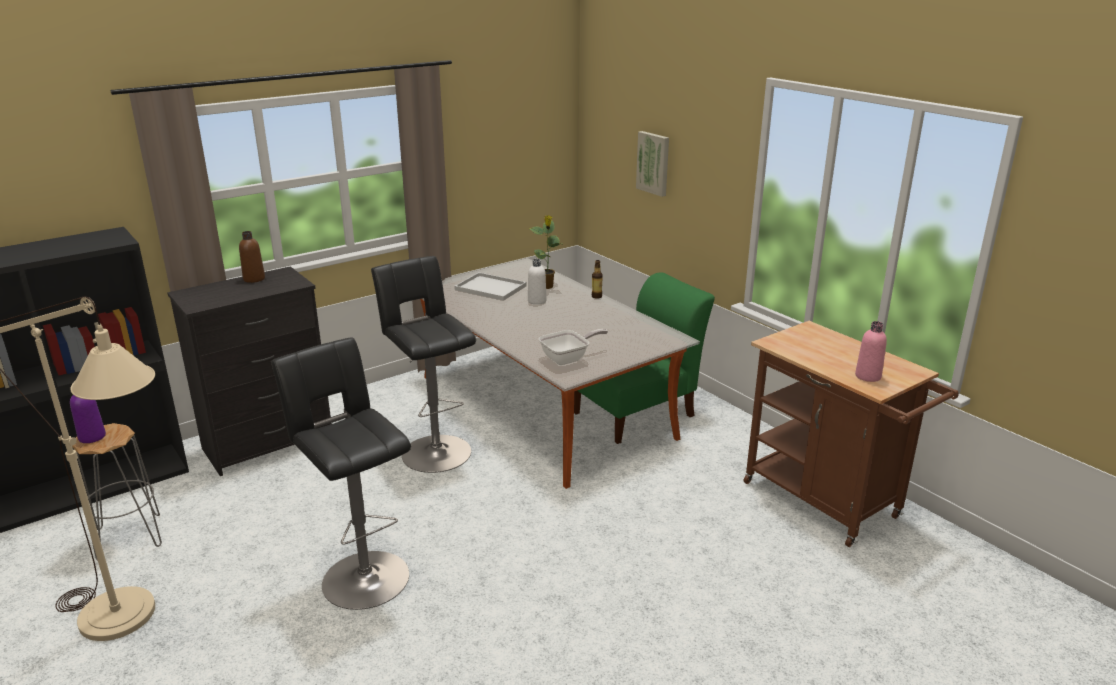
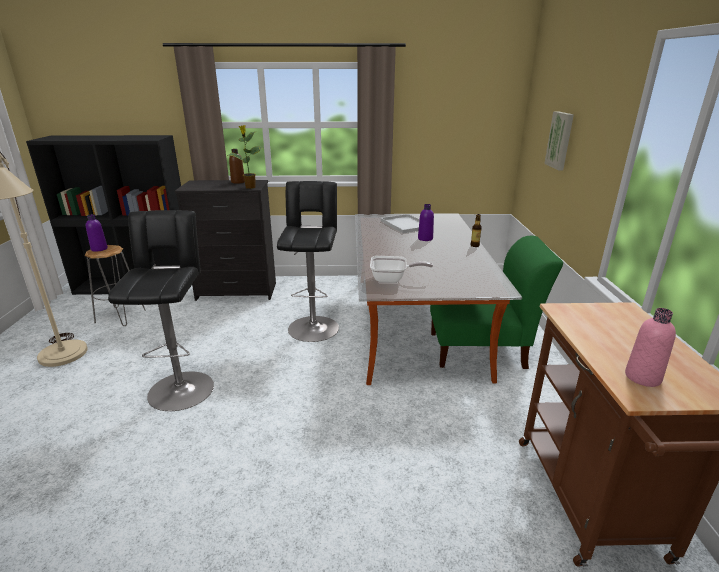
camera: 35 degrees right, 0 degrees up
white bottle [528,259,547,305] -> purple bottle [418,204,434,241]
potted plant [530,215,564,289] -> potted plant moved to [228,125,264,189]

